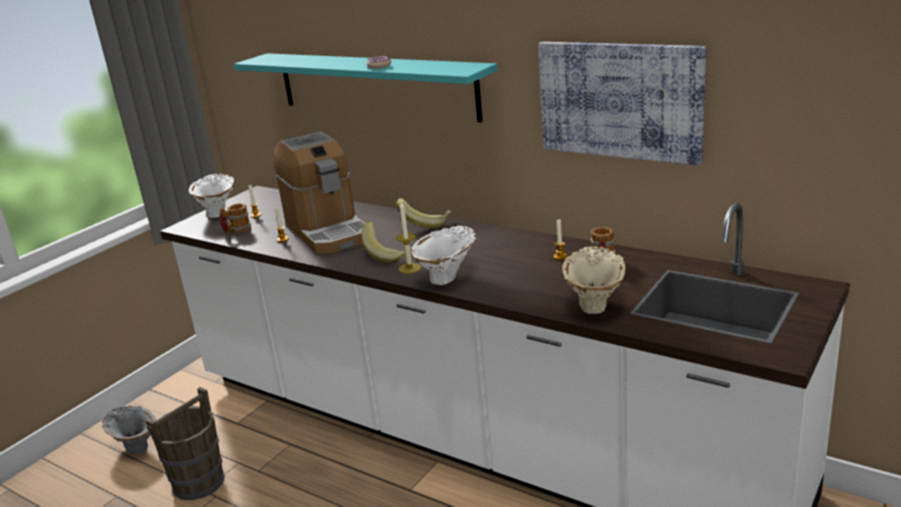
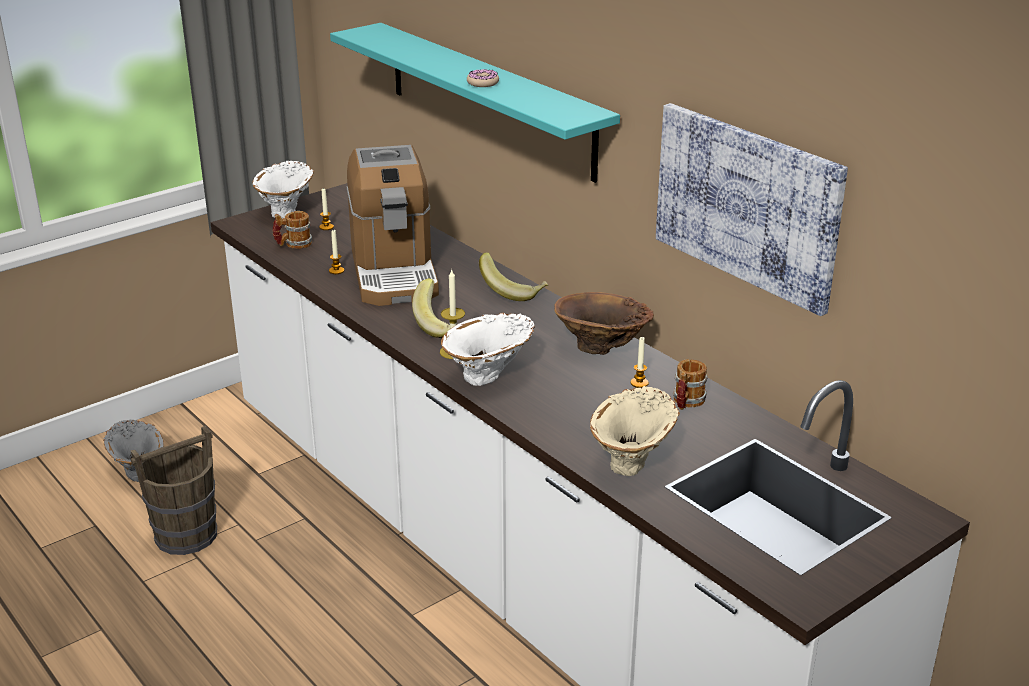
camera: 15 degrees right, 5 degrees up
none -> brown vase [554,292,654,355]

